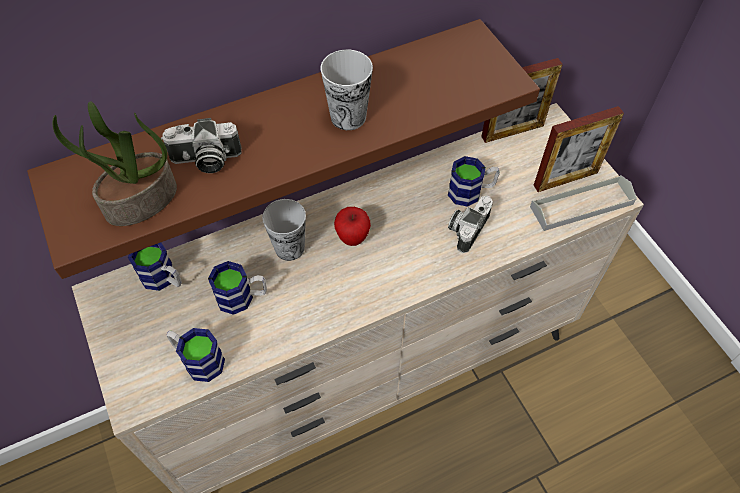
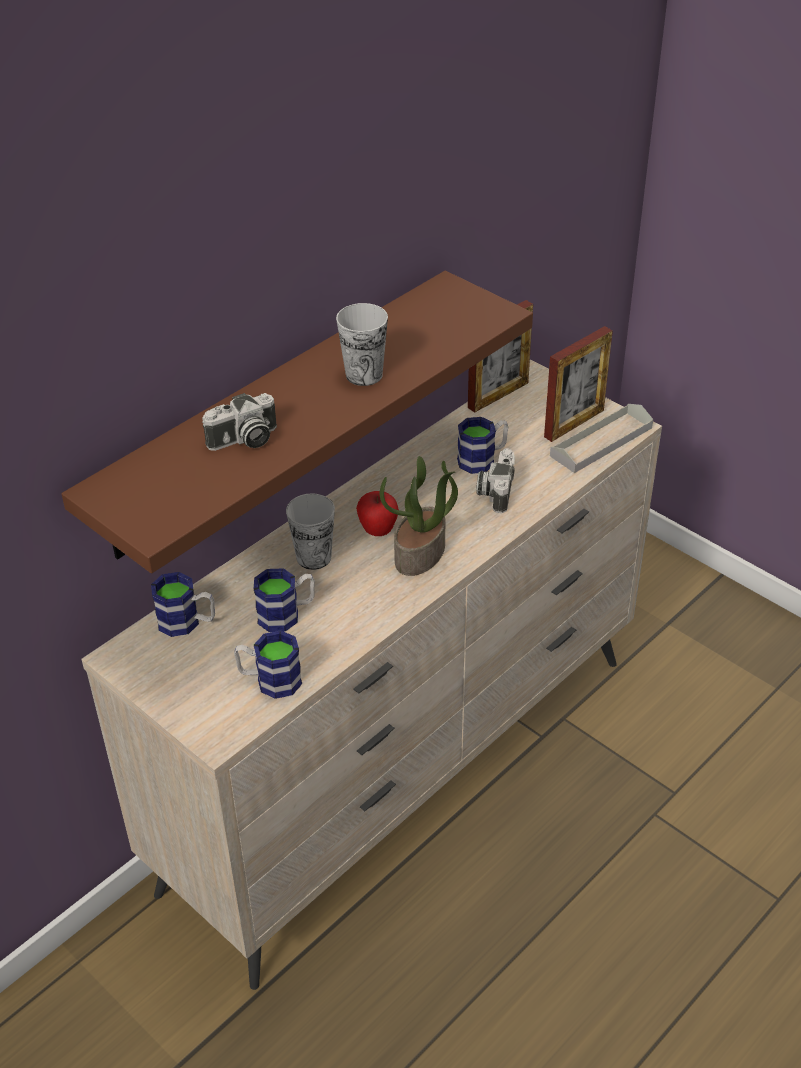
camera: 20 degrees left, 15 degrees down
potted plant [53,101,177,226] -> potted plant moved to [380,456,458,576]

